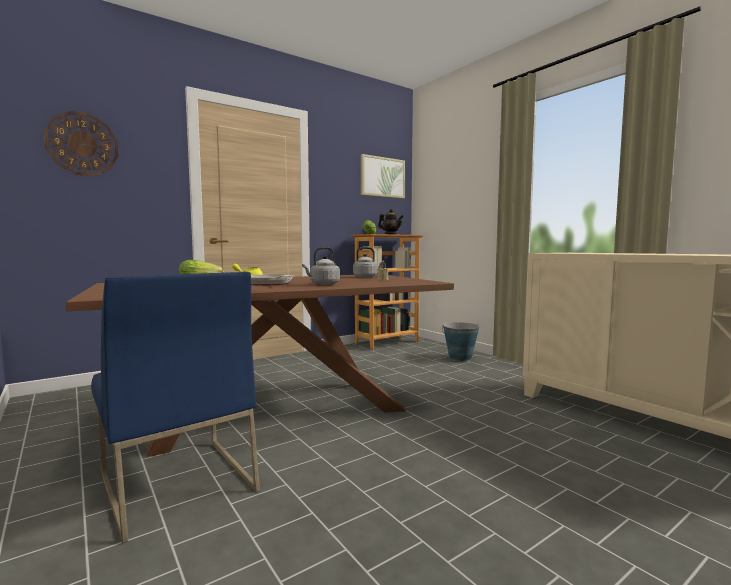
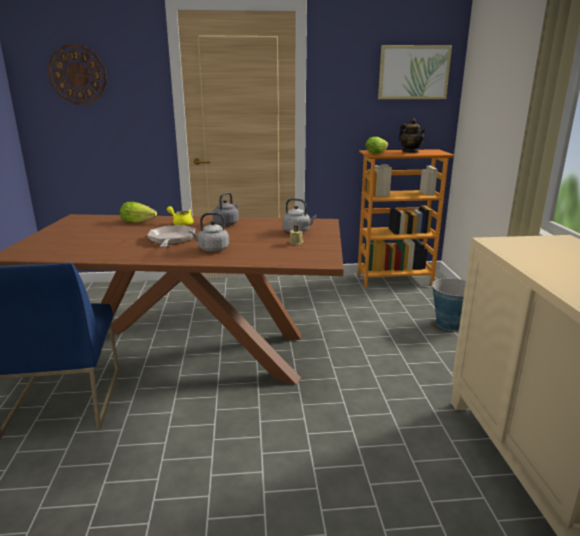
camera: 30 degrees right, 15 degrees up
none -> grey kettle [213,192,240,226]

